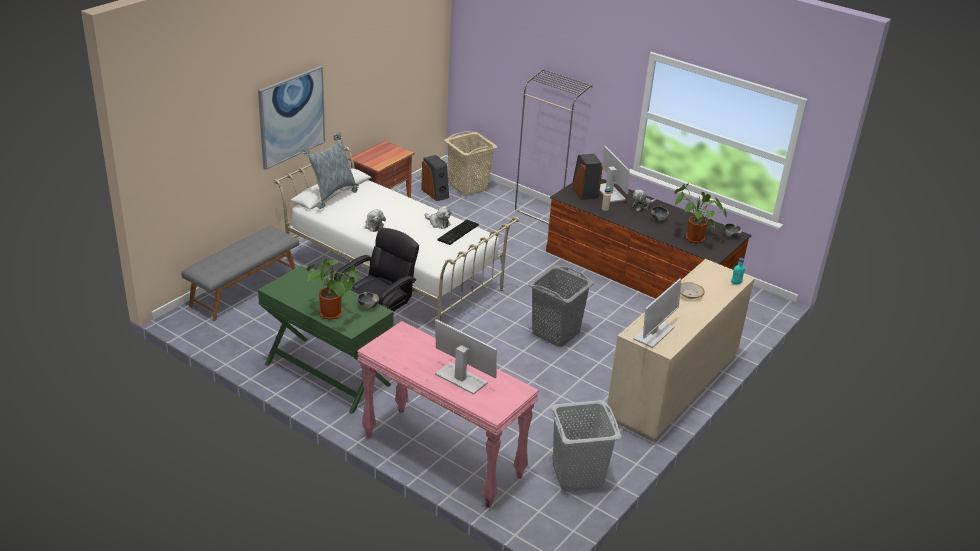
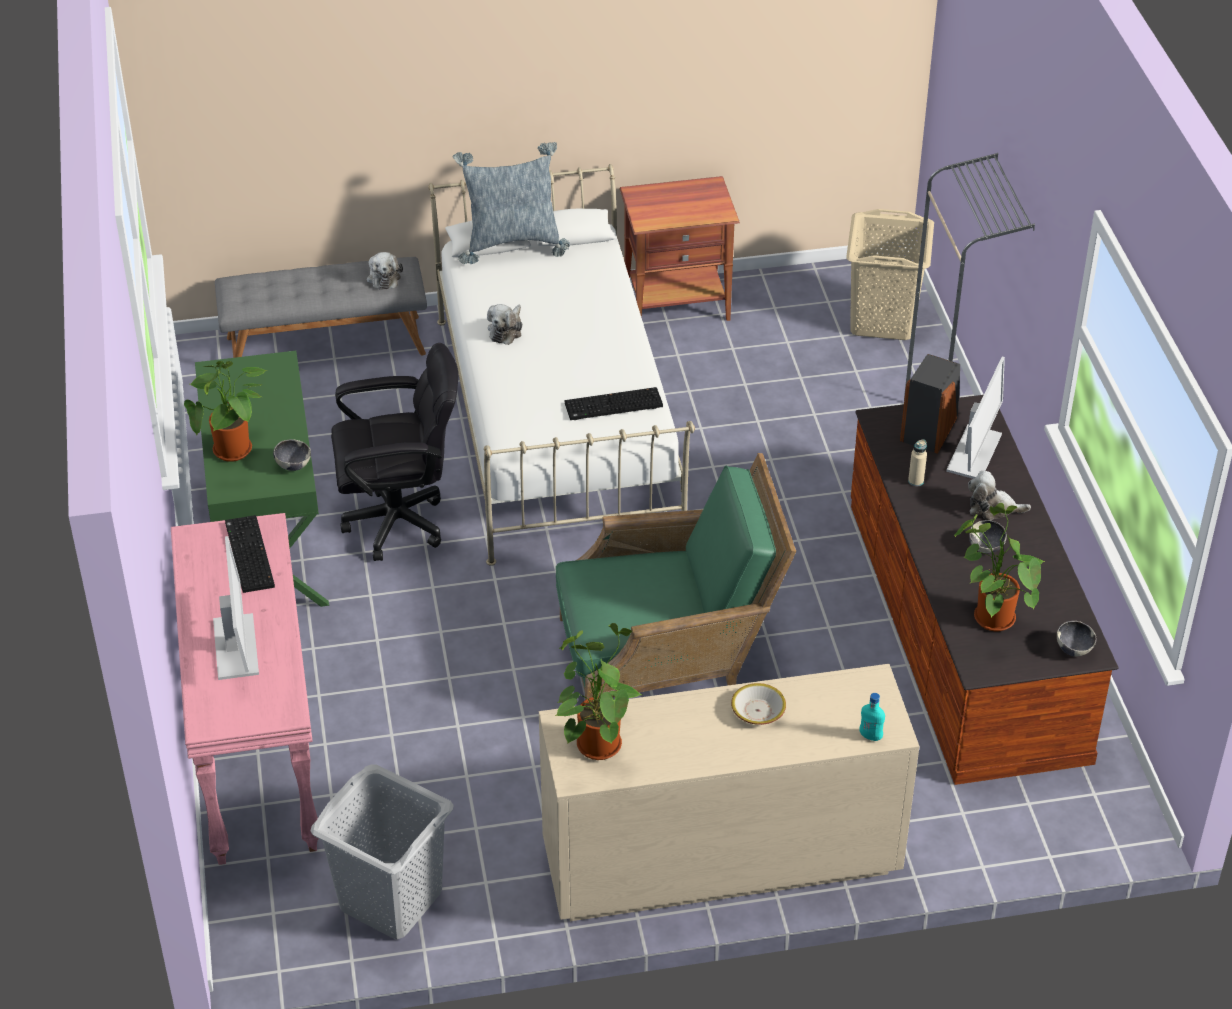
camera: 45 degrees right, 10 degrees up
picture [258,66,325,170] -> none
speaker [421,155,449,201] -> none
plush toy [425,206,452,229] -> plush toy moved to [367,252,403,290]
grey laundry basket [528,265,594,347] -> green armchair [556,453,796,700]
monitor [633,278,681,348] -> potted plant [555,623,642,760]
none -> keyboard [225,515,275,593]

